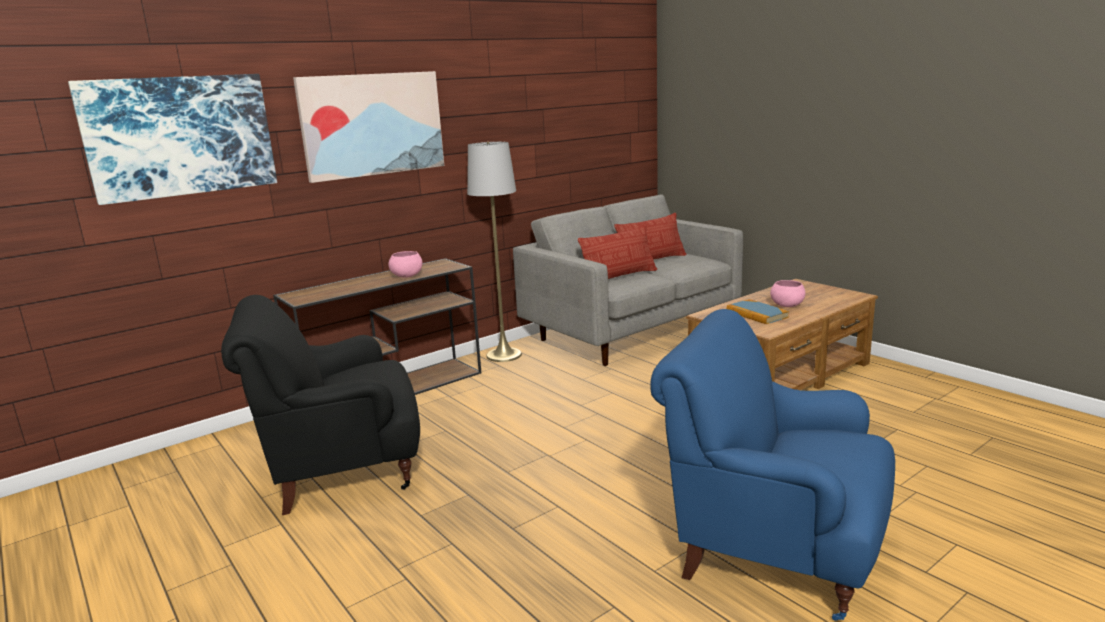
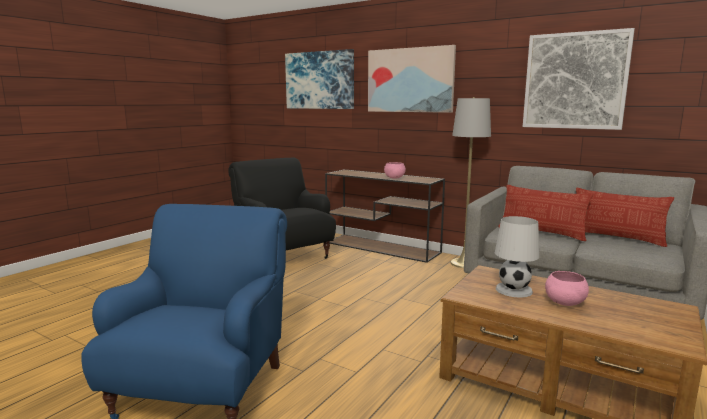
camera: 70 degrees right, 5 degrees down
book [727,299,789,324] -> white table lamp [495,216,539,297]
none -> picture [523,28,635,130]

